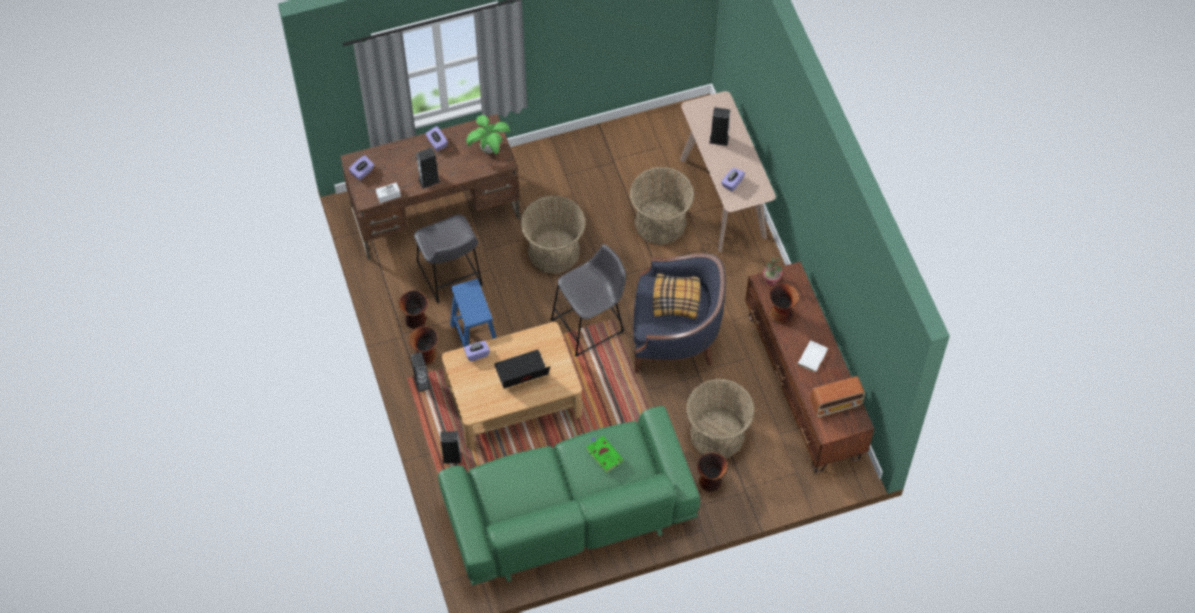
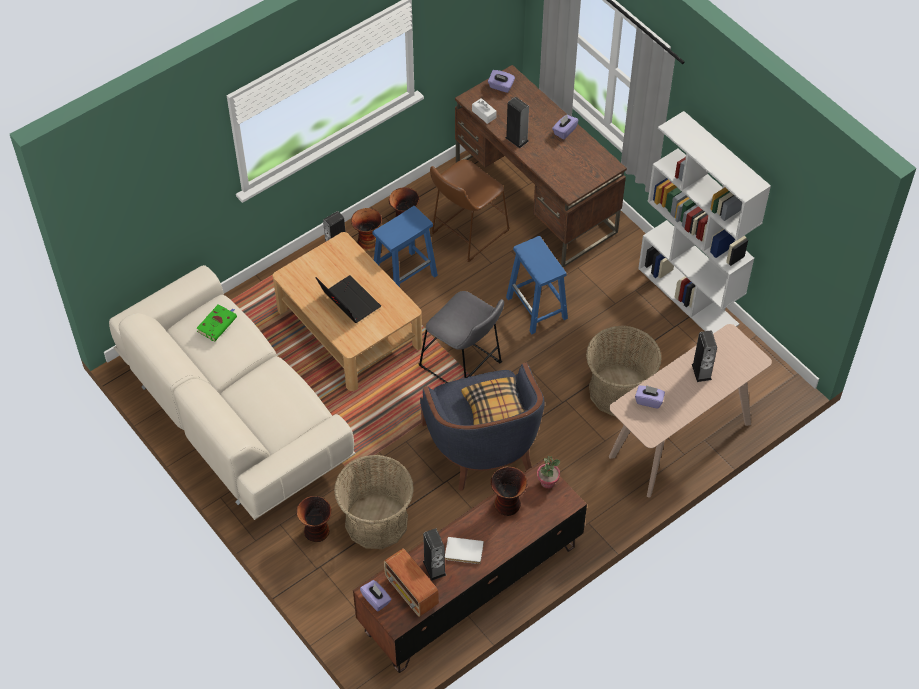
camera: 70 degrees right, 5 degrees down
grey stool [414,215,483,303] -> brown stool [430,159,510,262]
green sofa [438,406,700,585] -> beige sofa [109,265,356,520]
speaker [441,431,461,463] -> speaker moved to [423,528,446,581]
purple tissue box [464,341,490,362] -> purple tissue box moved to [360,580,392,612]
potted plant [466,115,510,154] -> none
basket [521,196,586,274] -> blue stool [506,236,568,334]
green book [586,436,624,473] -> green book moved to [196,304,237,341]
none -> white bookcase [638,111,771,334]

